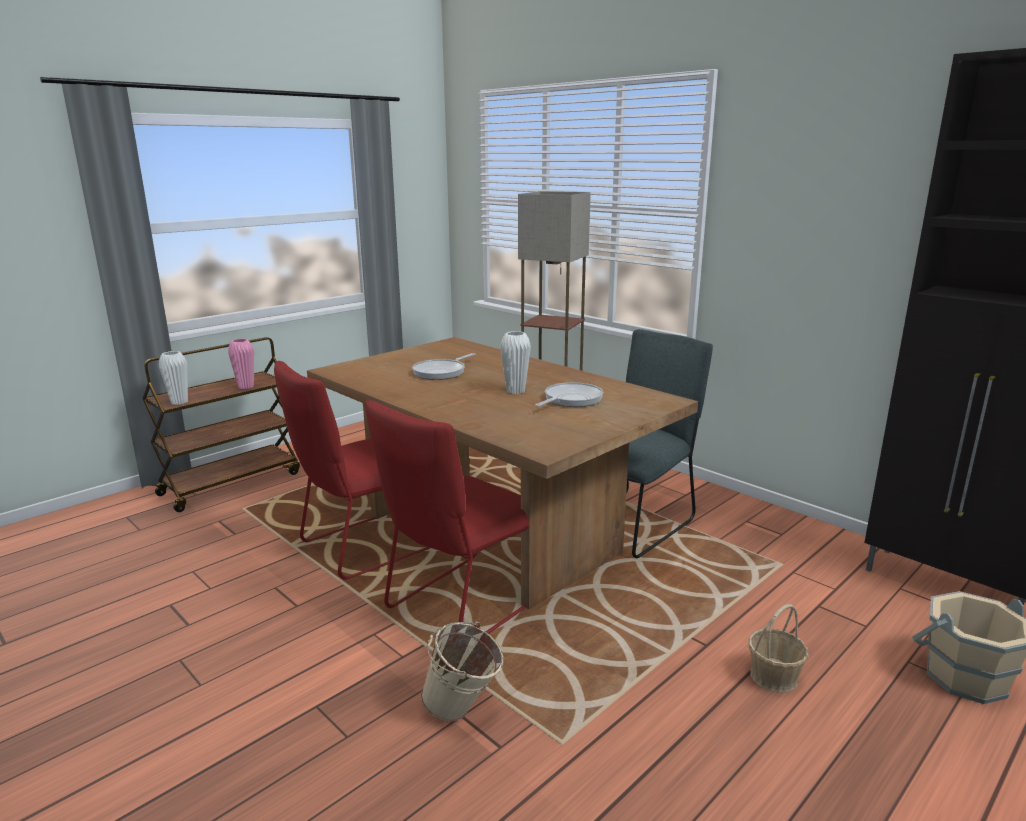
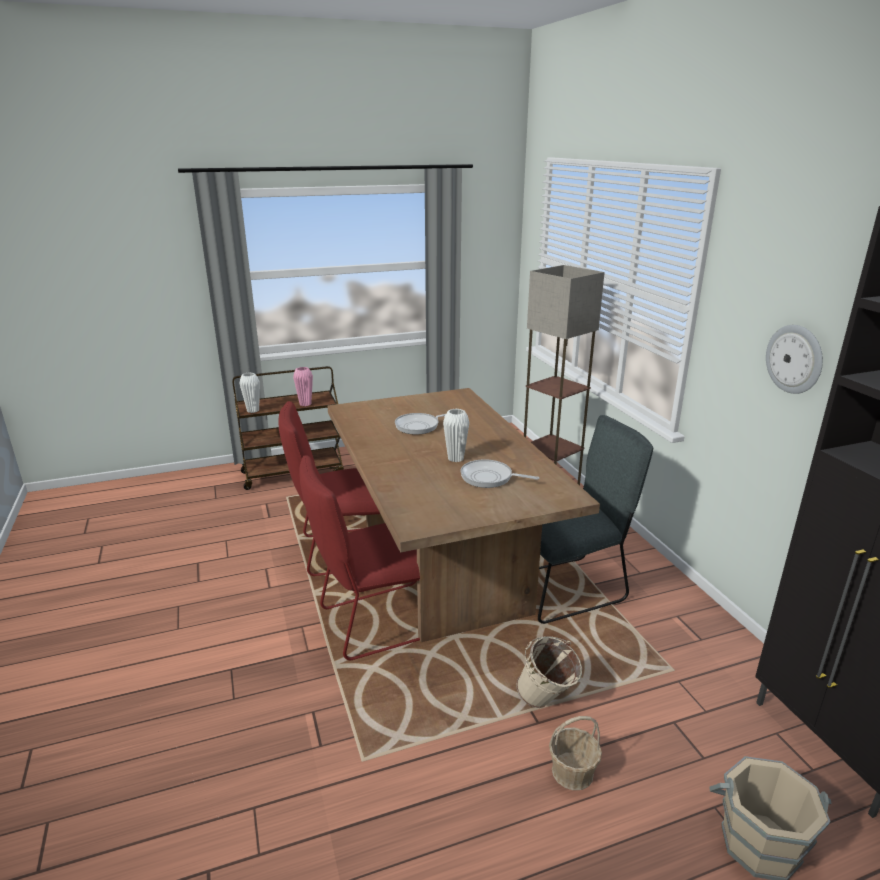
camera: 25 degrees right, 5 degrees up
beige bucket [421,621,504,722] -> beige bucket moved to [516,636,582,708]
frying pan [535,382,603,407] -> frying pan turned 135 degrees counterclockwise [460,459,539,488]
none -> wall clock [766,325,823,394]

